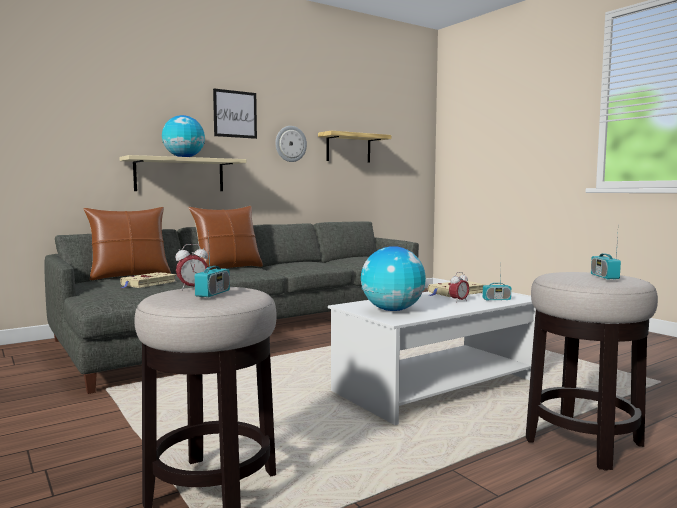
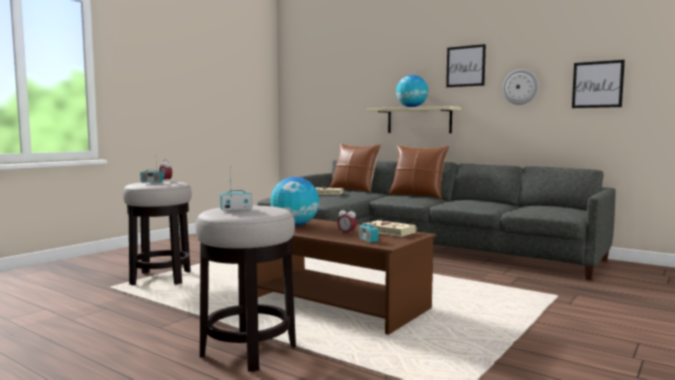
camera: 70 degrees right, 0 degrees up
shelf [318,131,391,163] -> picture [572,60,625,108]
white coffee table [328,292,536,425] -> brown coffee table [257,219,436,335]

